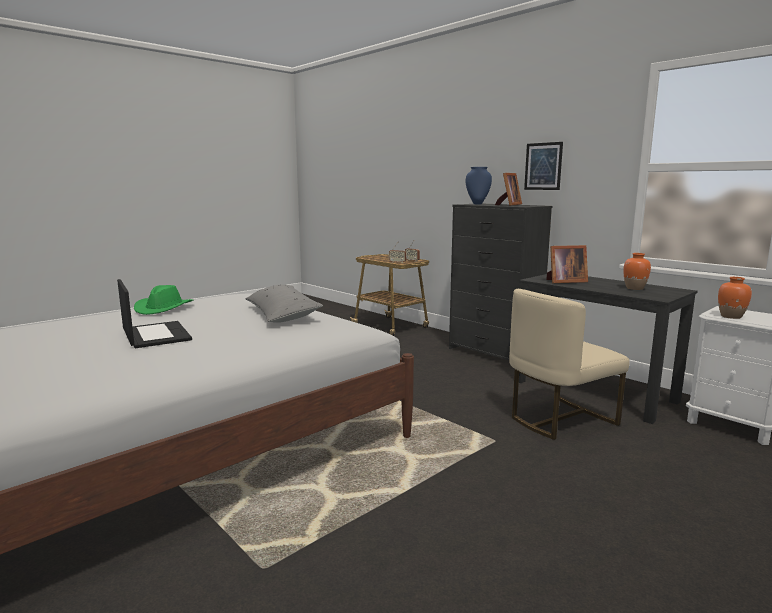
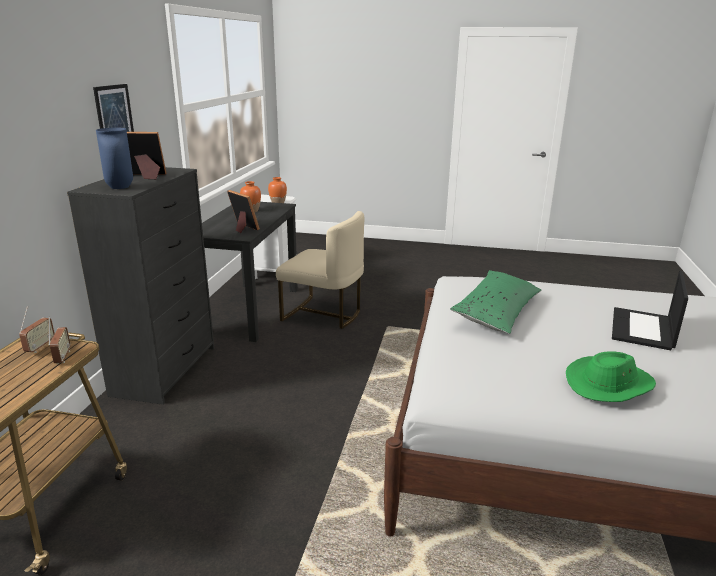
camera: 125 degrees left, 10 degrees up
grey pillow [246,284,323,323] -> green pillow [450,270,541,334]

